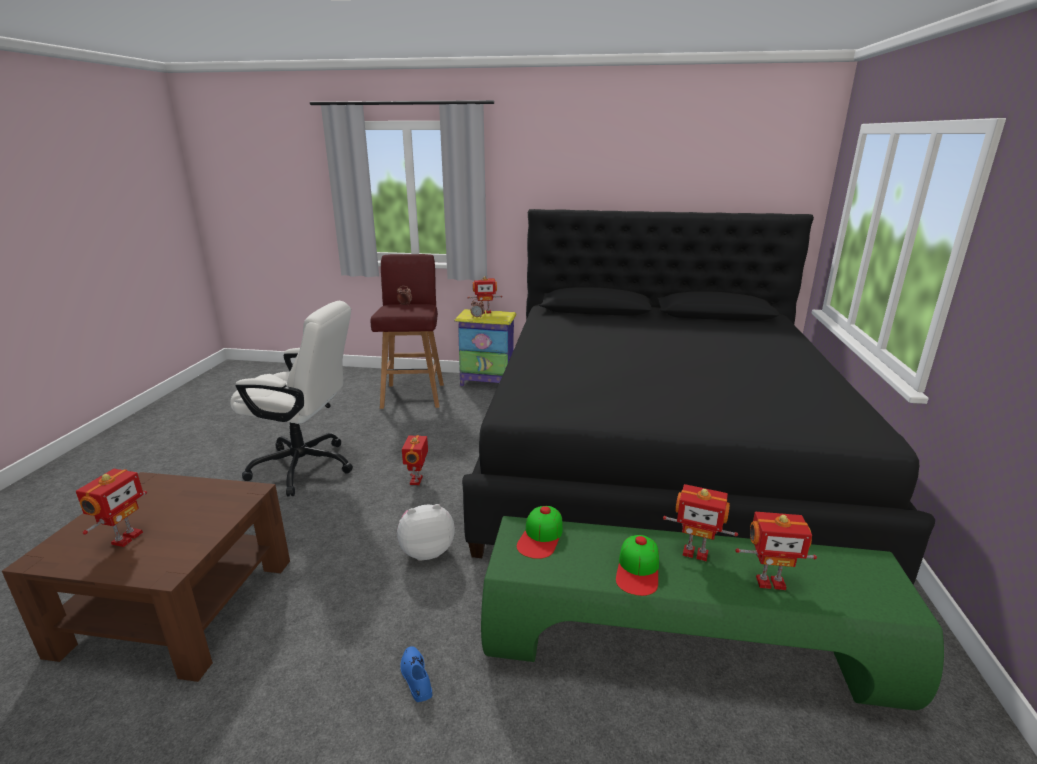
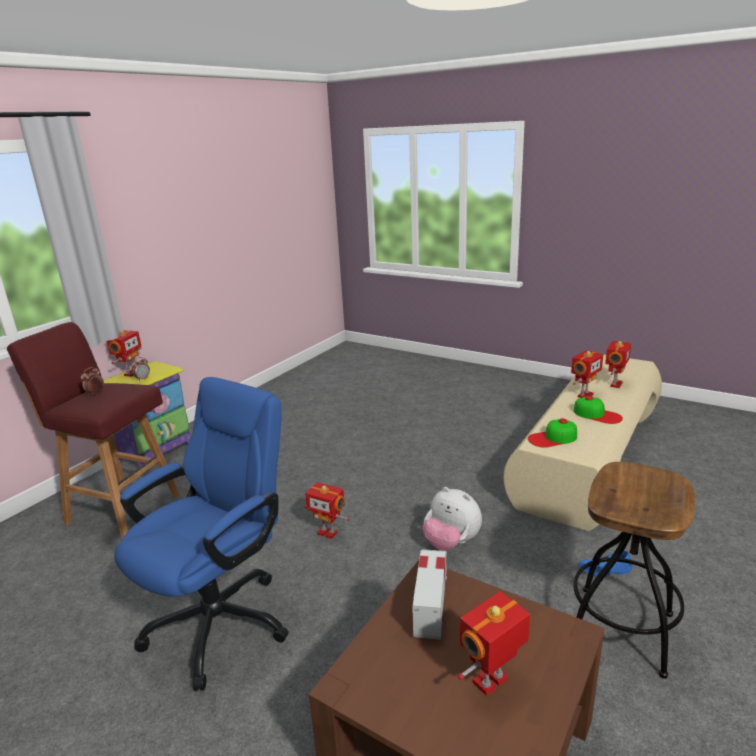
camera: 65 degrees left, 0 degrees up
toy robot [76,469,147,547] -> toy robot turned 75 degrees counterclockwise [458,591,530,696]
white office chair [230,301,353,497] -> blue office chair [114,377,289,691]
plush toy [397,504,455,561] -> plush toy turned 60 degrees counterclockwise [423,487,482,551]
black bed [462,209,935,585] -> none
green bench [481,516,944,710] -> beige bench [503,354,662,531]
cap [517,506,563,559] -> cap turned 120 degrees clockwise [528,418,577,448]
none -> toy truck [412,549,447,640]
none -> brown stool [573,462,695,679]

